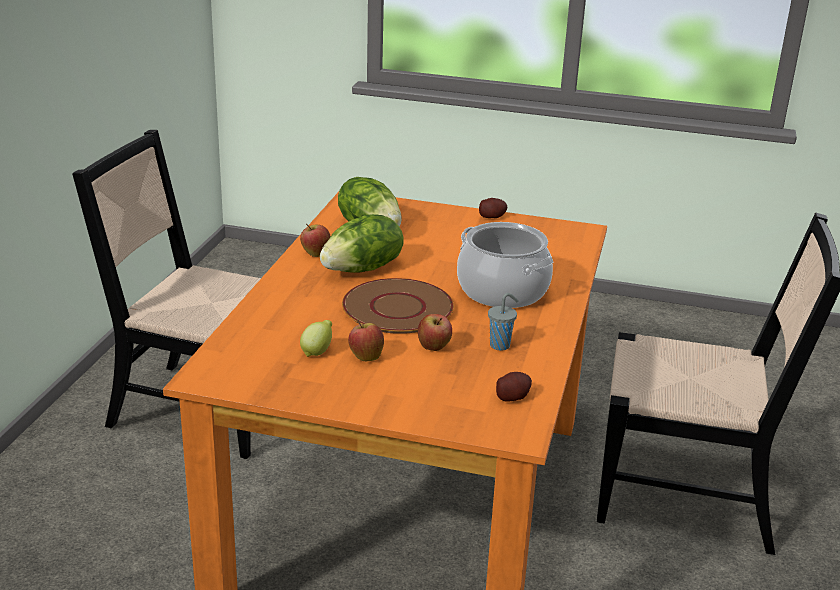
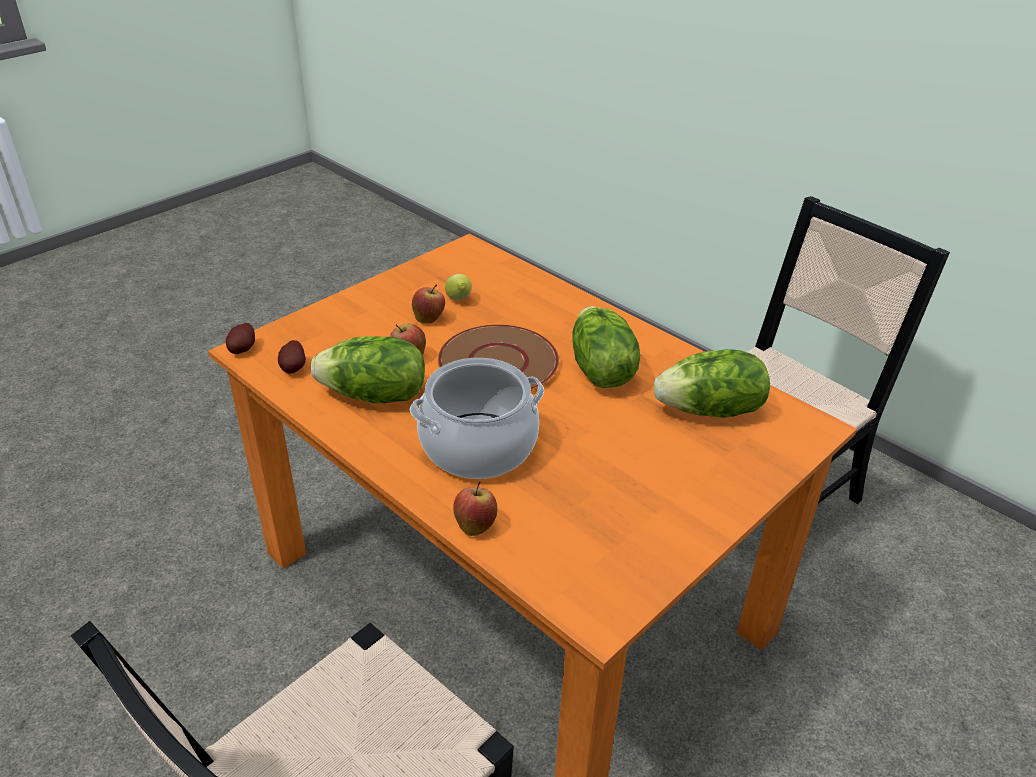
camera: 120 degrees right, 10 degrees up
apple [300,224,331,257] -> apple moved to [453,481,497,536]
potato [479,198,507,218] -> potato moved to [226,323,255,354]
grey cup [488,293,519,350] -> lettuce [311,336,425,403]

